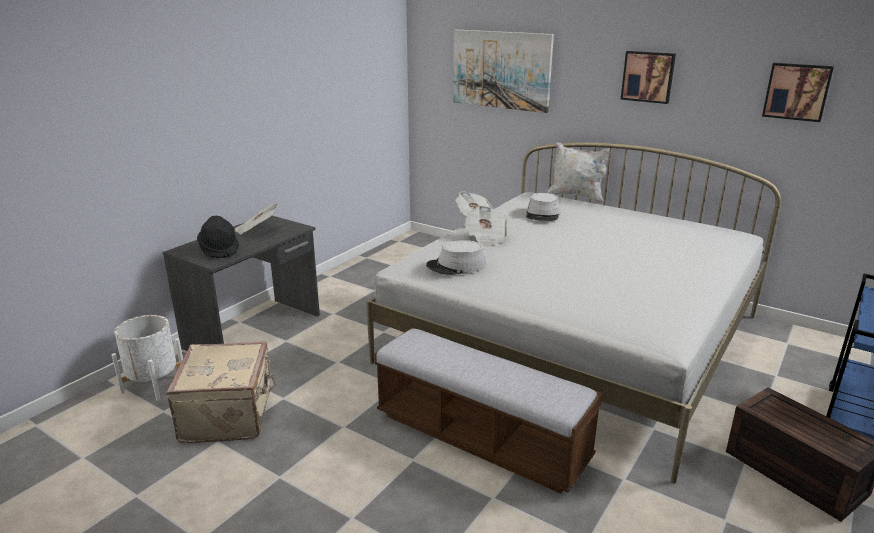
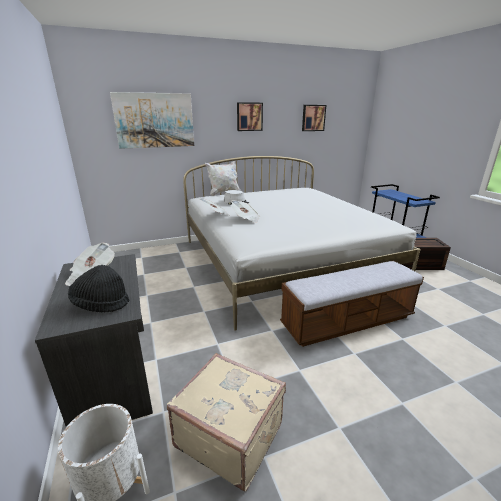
camera: 55 degrees left, 0 degrees up
grey hat [426,240,486,275] -> none

